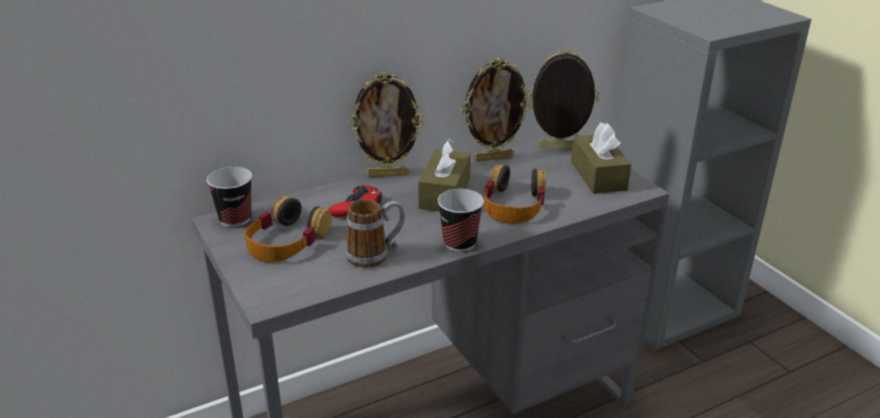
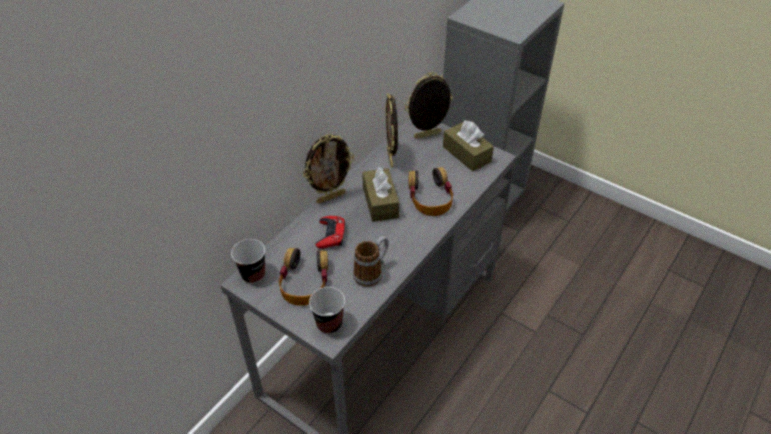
camera: 25 degrees left, 15 degrees up
cup [438,189,484,252] -> cup moved to [309,287,345,334]
picture frame [462,58,532,161] -> picture frame turned 120 degrees clockwise [385,93,398,168]

